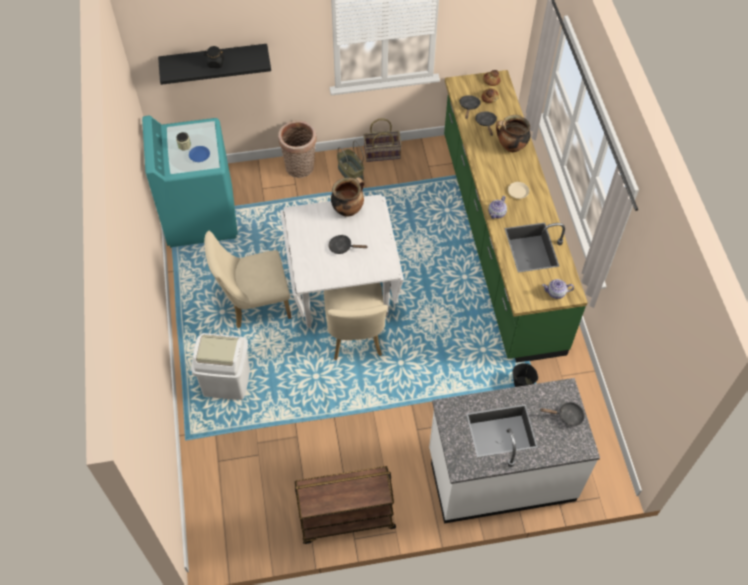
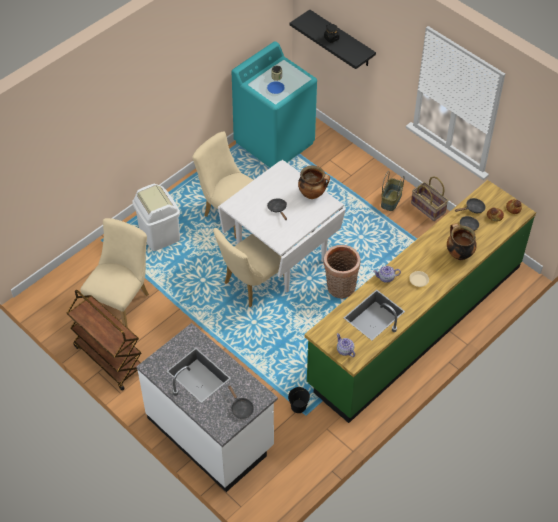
camera: 55 degrees right, 5 degrees down
basket [278,120,317,178] -> basket moved to [323,245,361,299]
none -> beige chair [80,218,149,328]

